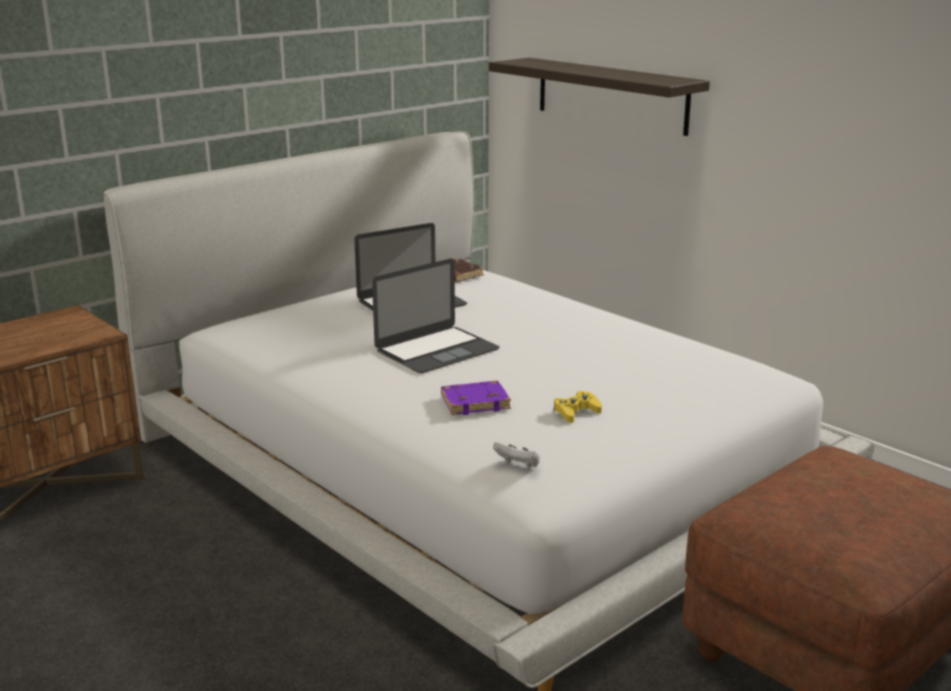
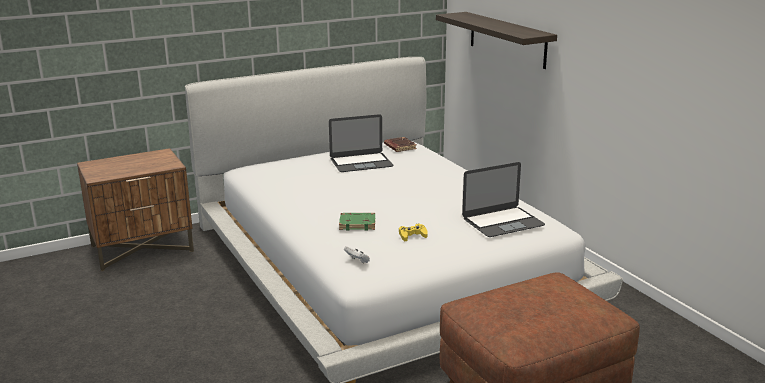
camera: 15 degrees right, 0 degrees up
laptop [372,258,499,373] -> laptop moved to [462,162,545,237]
purple book [441,381,511,415] -> green book [339,213,376,230]

